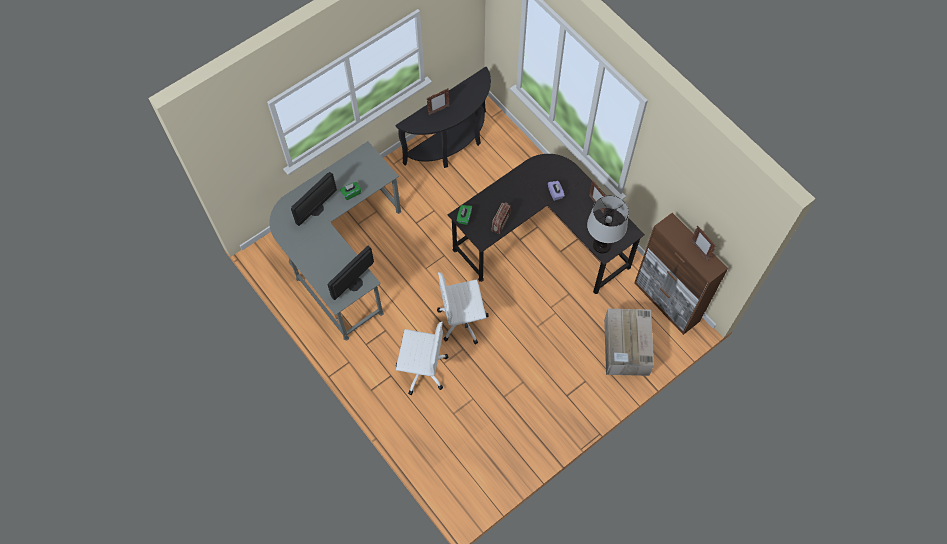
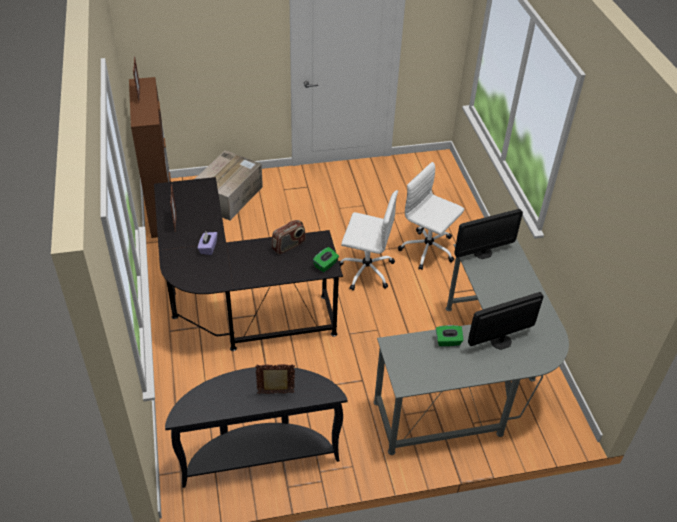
camera: 155 degrees left, 20 degrees down
table lamp [587,195,629,253] -> none

